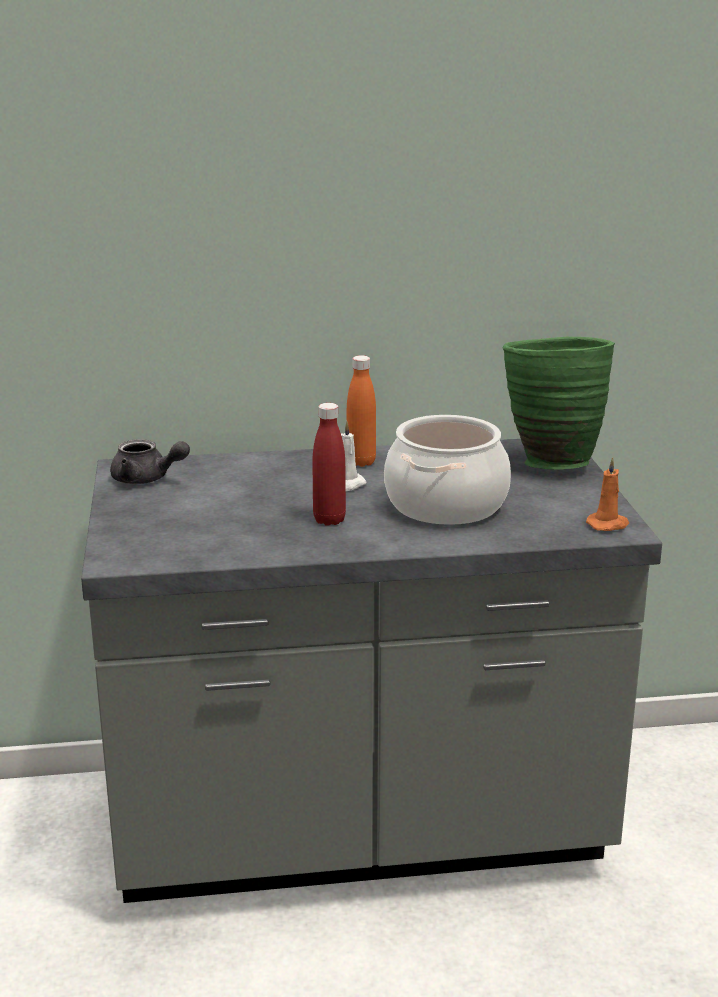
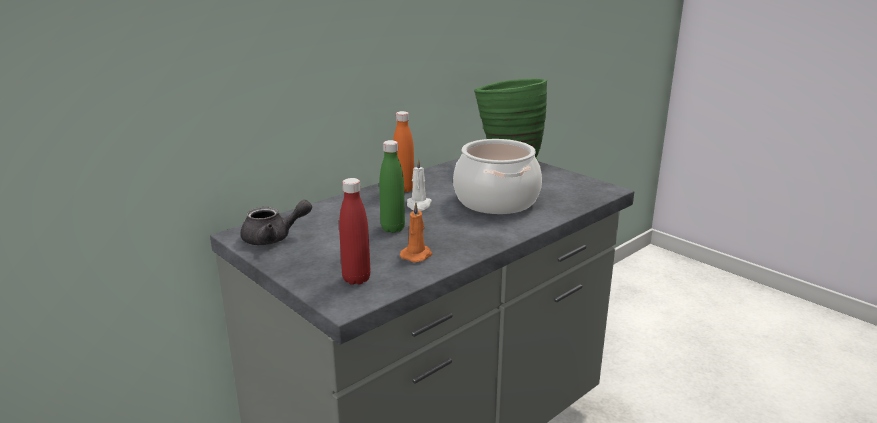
camera: 35 degrees left, 0 degrees up
red bottle [312,403,346,526] -> red bottle moved to [339,178,371,285]
orange candle [586,457,629,531] -> orange candle moved to [400,202,433,262]
none -> green bottle [379,140,405,233]

